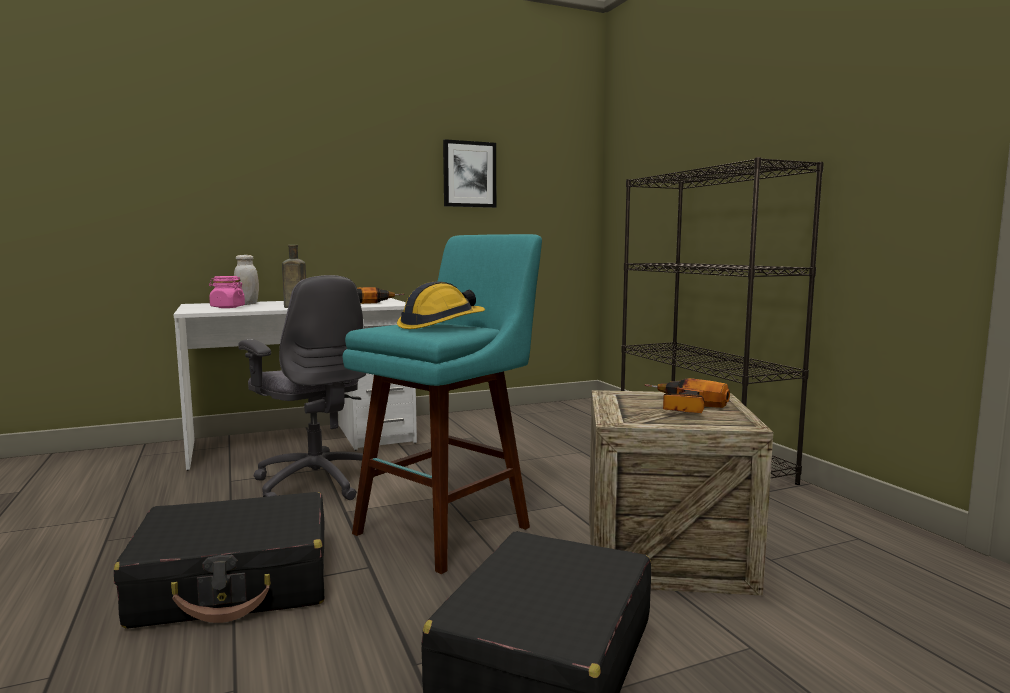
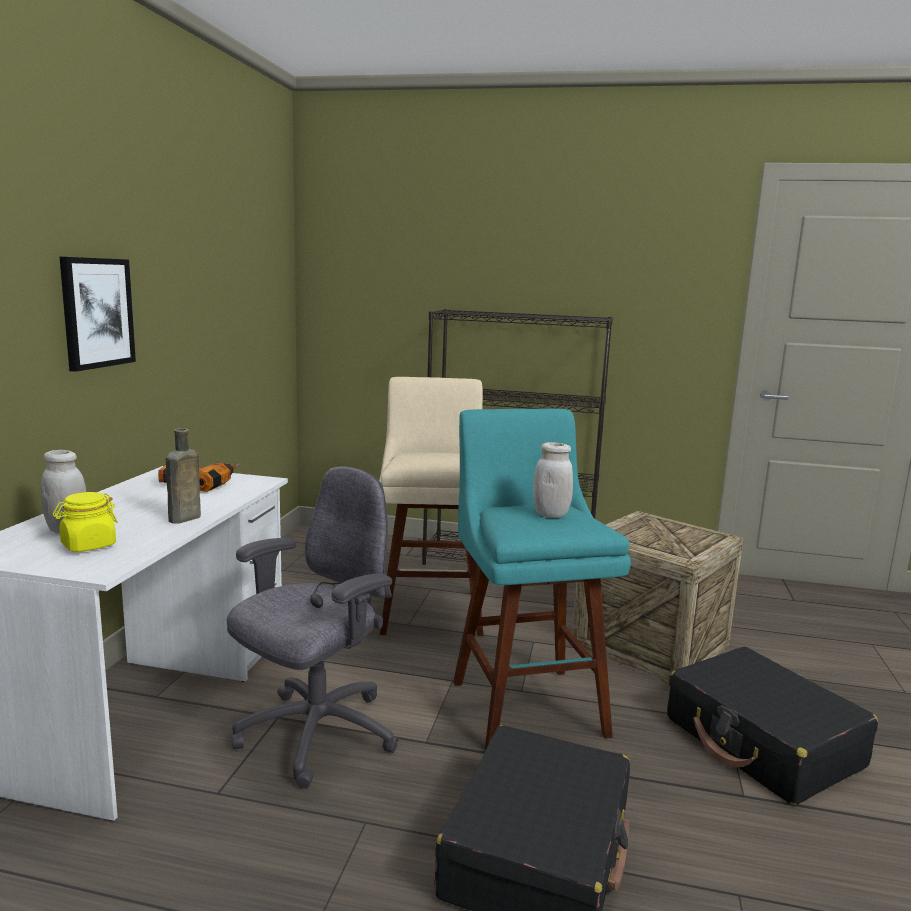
camera: 55 degrees left, 5 degrees up
pink jar [209,276,245,308] -> yellow jar [53,492,118,552]
grey office chair [238,275,367,500] -> grey office chair turned 45 degrees counterclockwise [227,467,398,789]
hard hat [397,281,485,329] -> white jar [533,442,573,518]
picture [443,139,496,208] -> picture moved to [60,257,136,372]
power drill [645,378,730,413] -> none
none -> beige stool [379,377,484,636]

